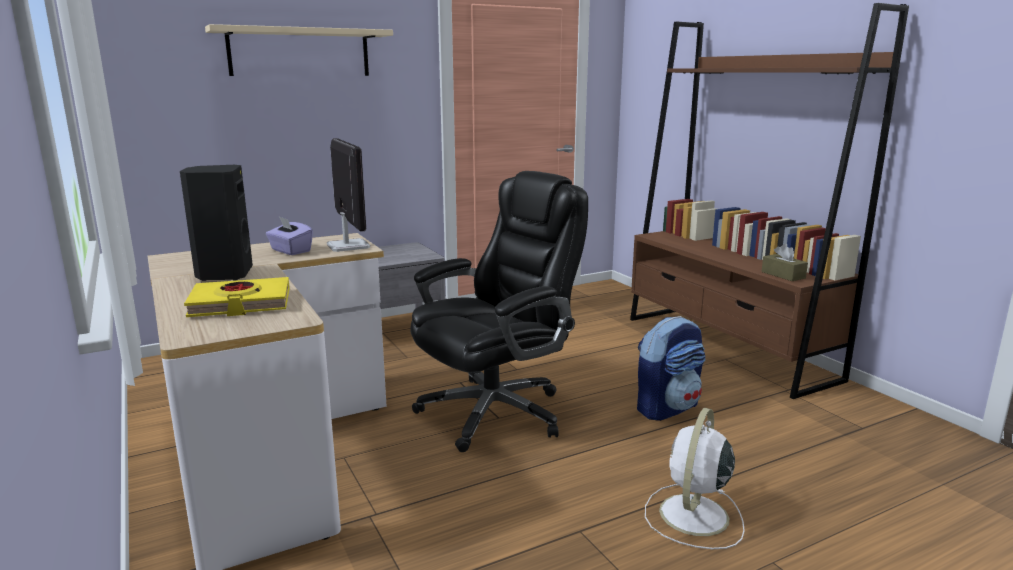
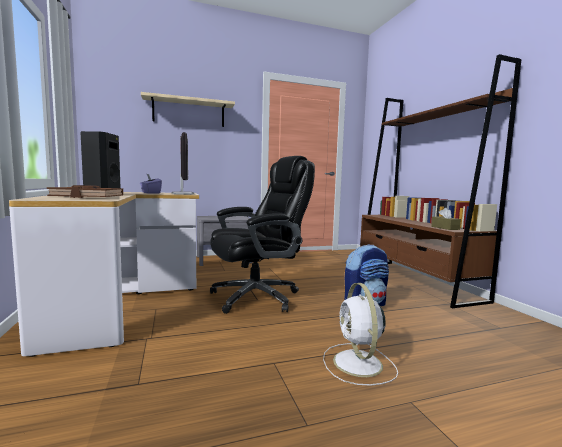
camera: 10 degrees right, 10 degrees down
yellow book [184,277,290,317] -> brown book [47,185,123,198]
white fan [645,408,745,549] -> white fan turned 45 degrees counterclockwise [323,283,398,386]

